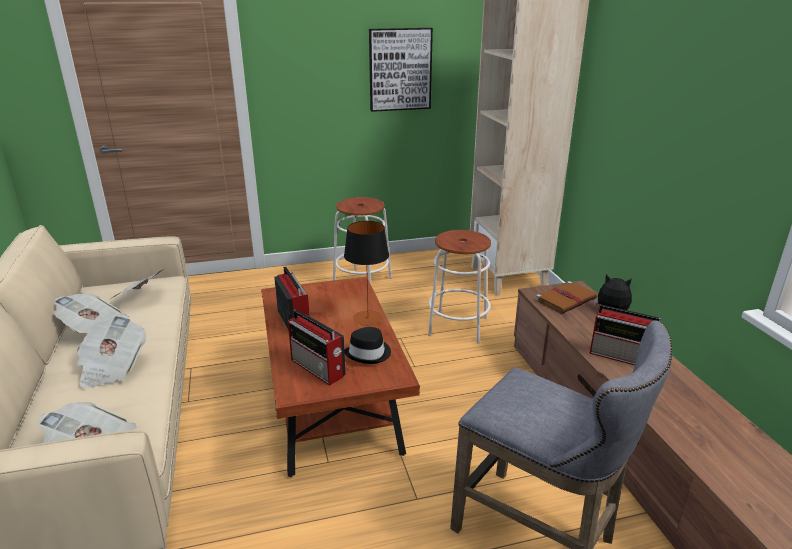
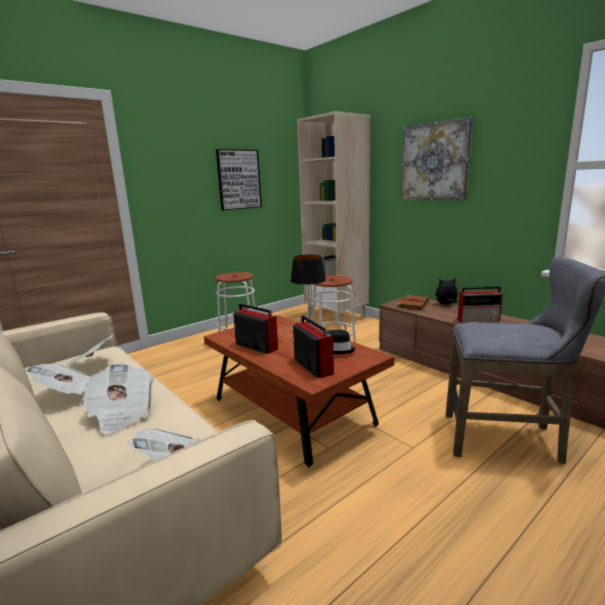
camera: 25 degrees left, 10 degrees down
radio [288,309,346,386] -> radio turned 135 degrees counterclockwise [293,315,334,378]
none -> picture [401,117,473,200]

